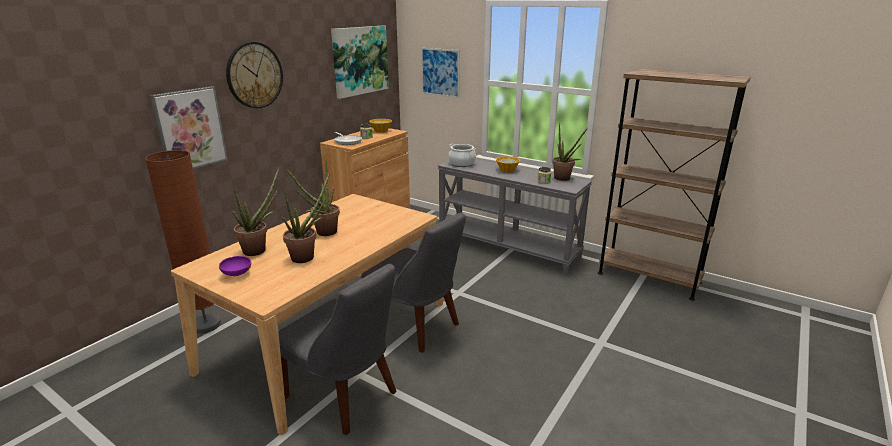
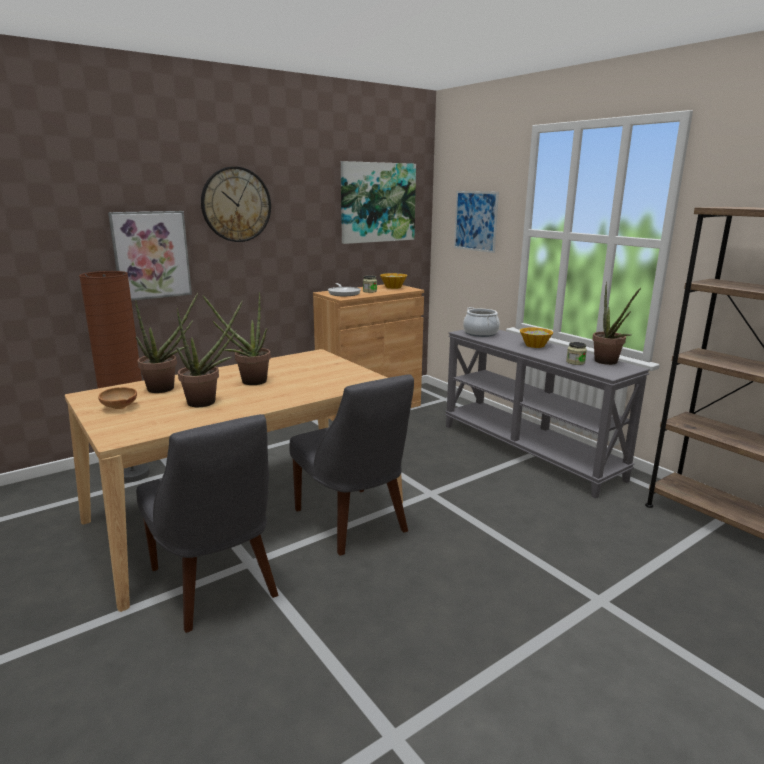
camera: 20 degrees right, 5 degrees down
purple bowl [219,256,251,276] -> brown bowl [98,387,137,409]

